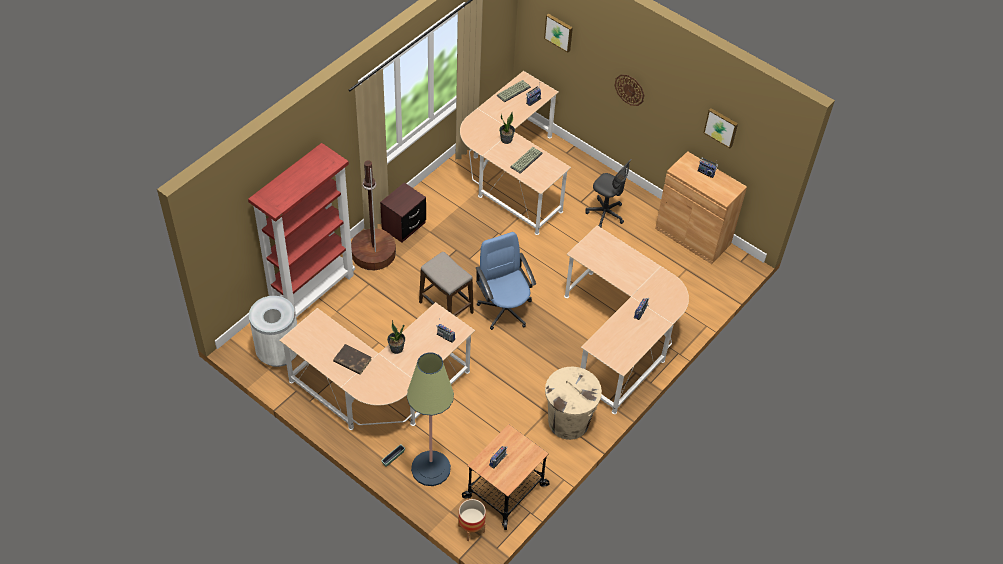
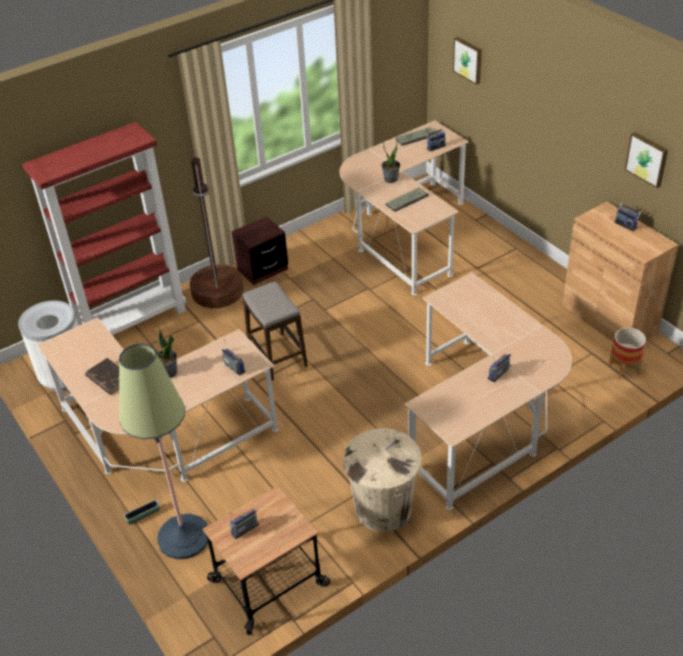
camera: 20 degrees right, 10 degrees down
planter [458,499,486,541] -> planter moved to [609,328,646,380]
blue office chair [476,232,536,330] -> none
grey office chair [585,159,632,228] -> none
wall clock [614,75,644,106] -> none

